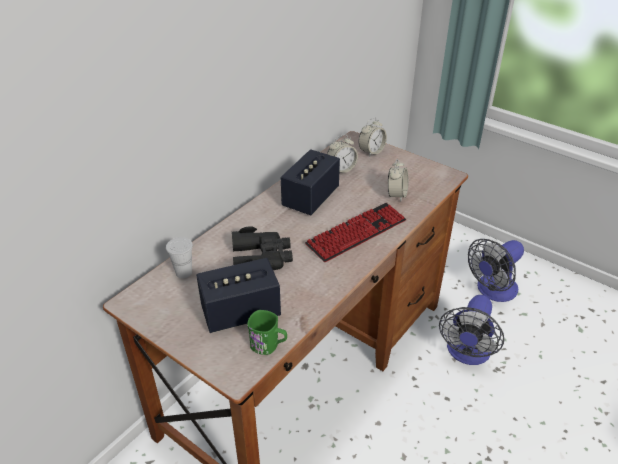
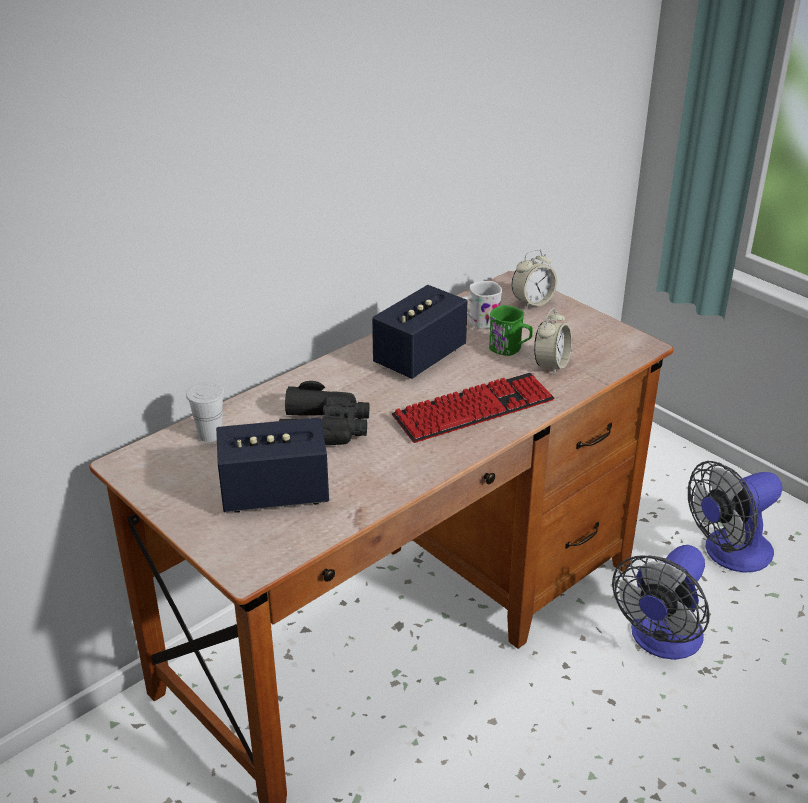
camera: 10 degrees right, 5 degrees down
green mug [247,310,287,355] -> green mug moved to [489,305,533,356]
alarm clock [327,135,358,173] -> white mug [462,281,502,329]

